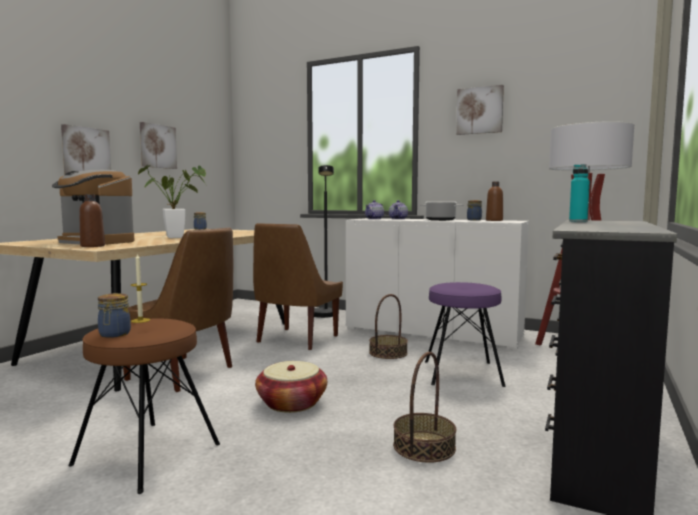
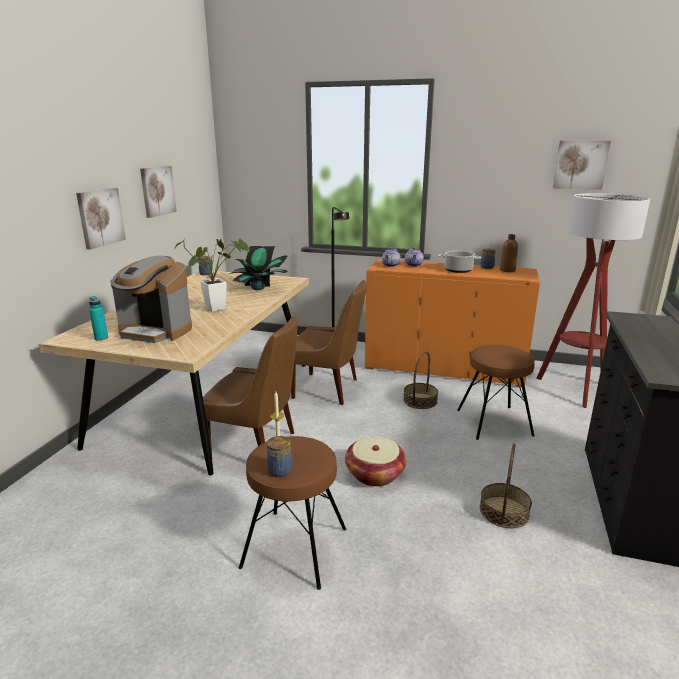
camera: 10 degrees left, 15 degrees up
brown bottle [79,194,105,247] -> none
brown chair [253,223,343,350] -> brown chair turned 90 degrees counterclockwise [291,280,367,405]
white cabinet [346,218,529,350] -> orange cabinet [365,259,540,387]
purple stool [425,282,505,387] -> brown stool [457,345,535,440]
picture [456,85,504,135] -> picture moved to [553,141,611,190]
turquoise bottle [569,164,590,222] -> turquoise bottle moved to [89,296,108,341]
none -> potted plant [230,246,288,290]

